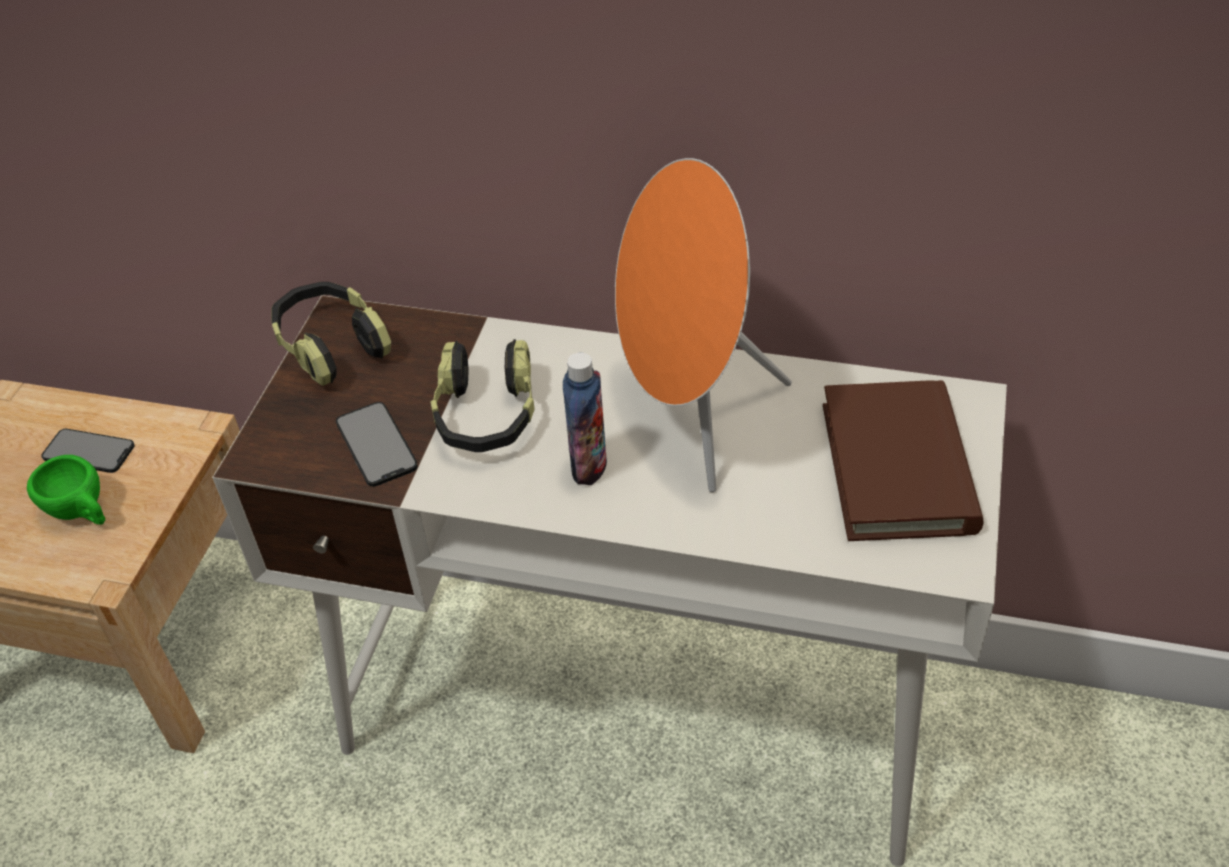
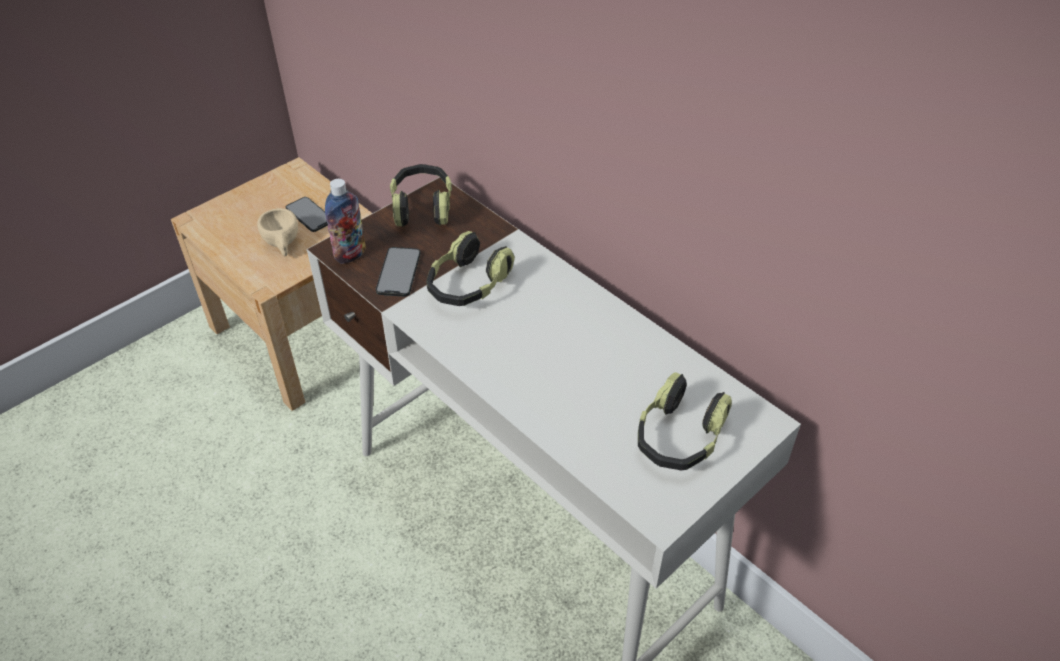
camera: 30 degrees right, 0 degrees up
green cup [27,455,105,525] -> beige cup [257,208,298,256]
bottle [563,353,607,485] -> bottle moved to [325,179,366,264]
orange speaker [615,158,792,493] -> none
brown book [823,380,983,541] -> headphones [638,373,732,471]

